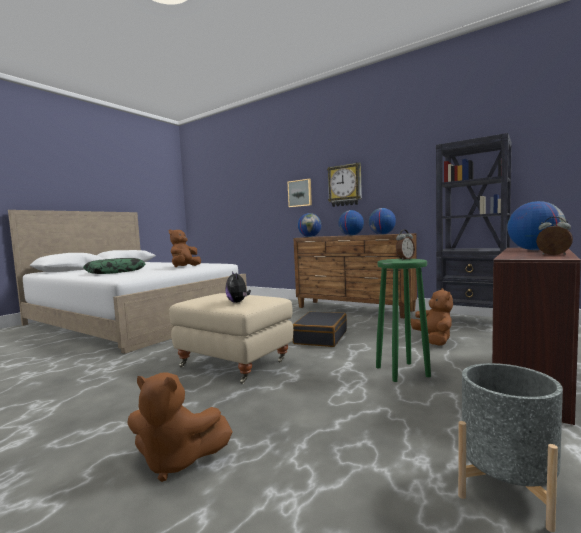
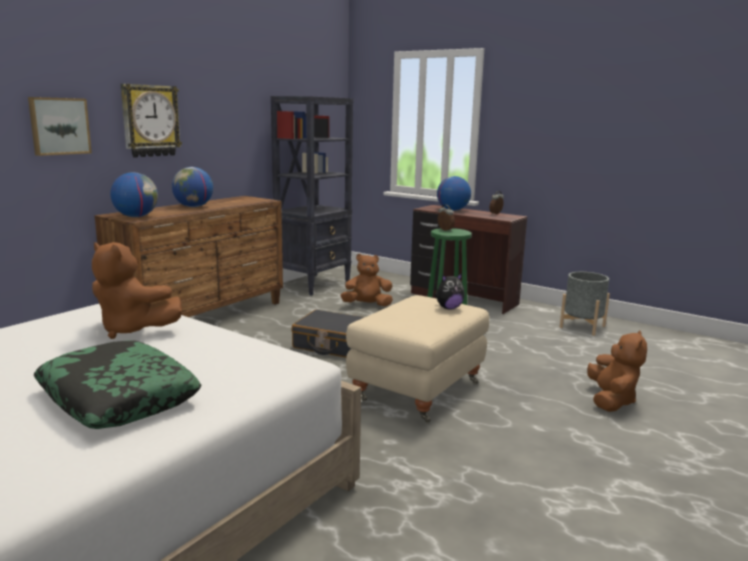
camera: 90 degrees left, 10 degrees up
globe [369,208,396,235] -> none

